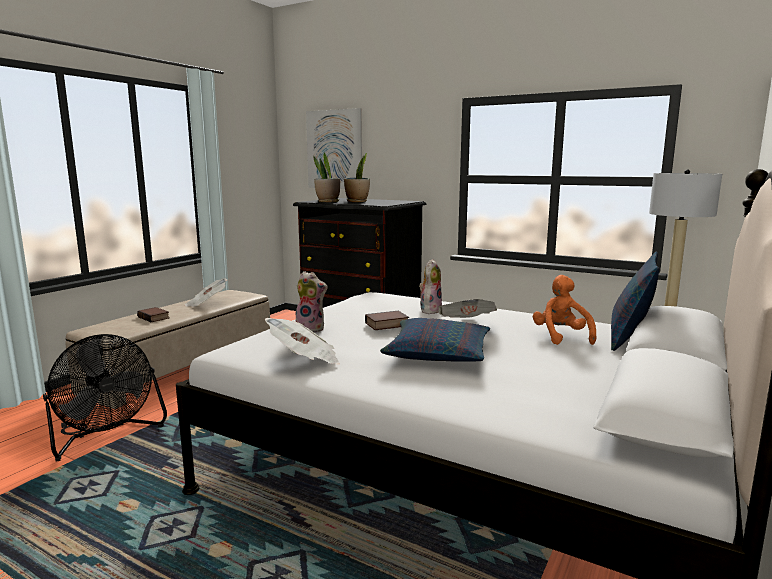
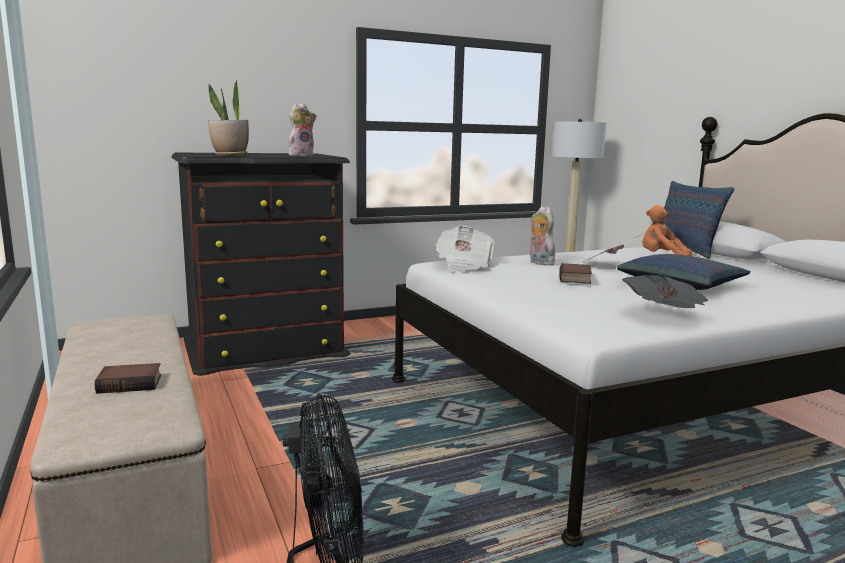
camera: 55 degrees left, 0 degrees up
newspaper [185,279,227,307] -> newspaper moved to [435,225,495,272]
plush toy [295,271,328,333] -> plush toy moved to [289,103,317,156]
picture [306,108,362,189] -> none
potted plant [344,153,370,202] -> none

